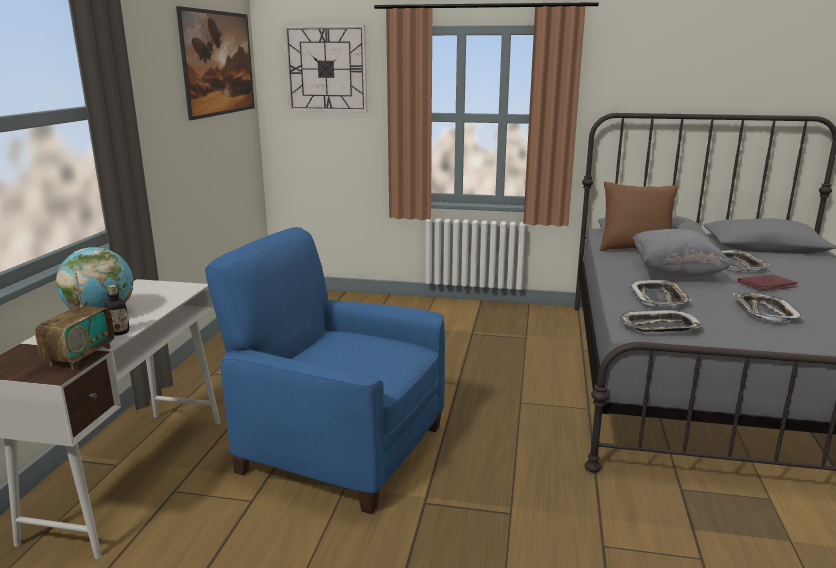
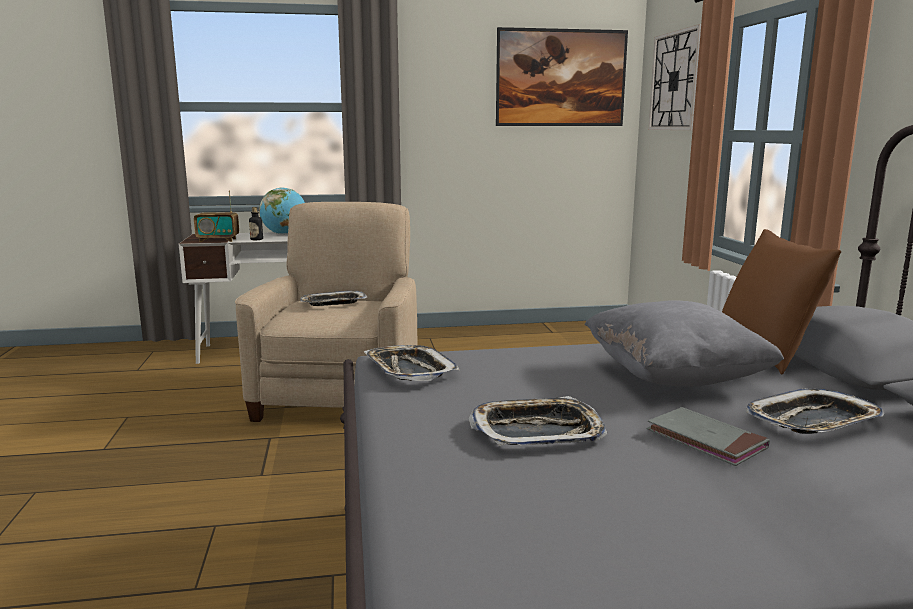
camera: 70 degrees right, 5 degrees down
blue armchair [205,227,445,514] -> beige armchair [235,202,418,422]
tray [629,280,692,306] -> tray moved to [300,291,368,306]
red book [737,274,798,291] -> grey book [647,407,770,466]

